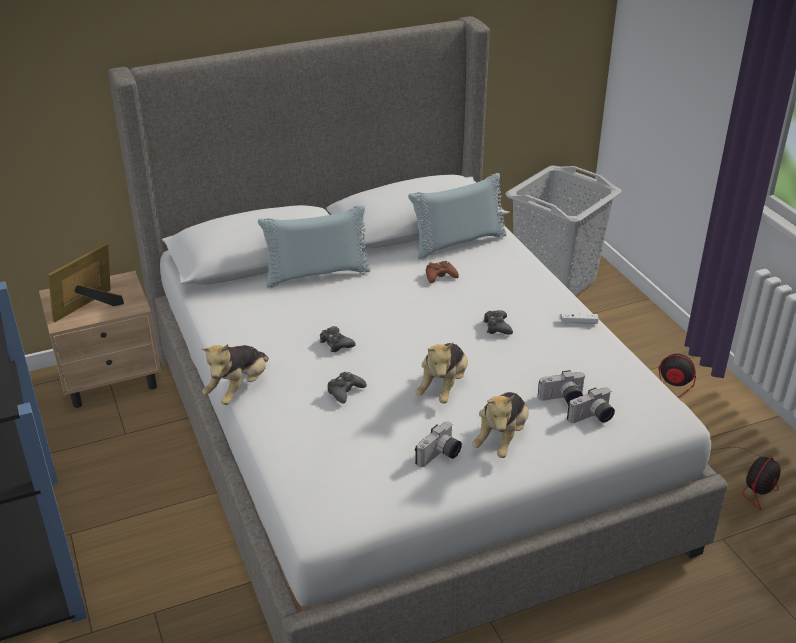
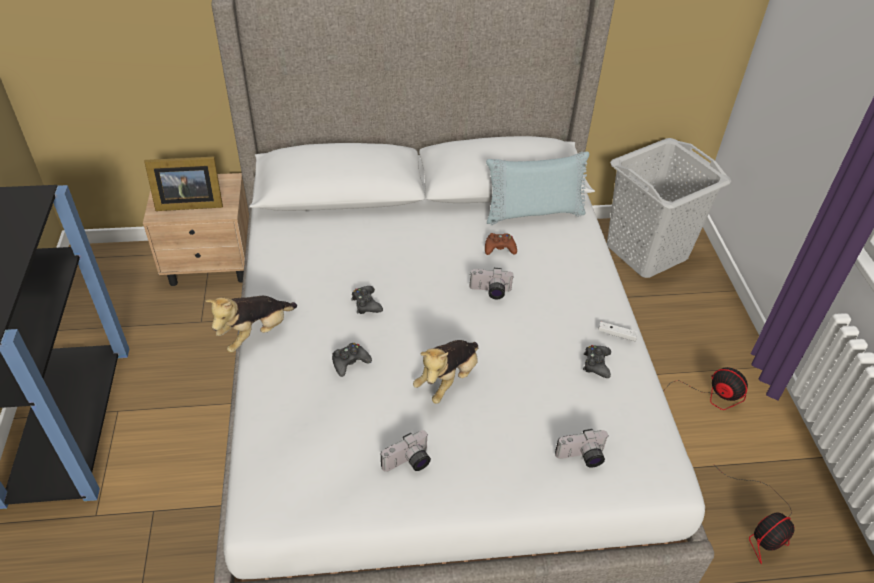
camera: 15 degrees right, 10 degrees up
picture frame [48,243,124,322] -> picture frame turned 150 degrees counterclockwise [144,156,223,211]
blue pillow [258,205,370,288] -> none
plush toy [472,392,529,458] -> none
black game controller [483,310,513,335] -> black game controller moved to [583,345,611,378]
camera [538,370,586,404] -> camera moved to [470,268,514,299]

